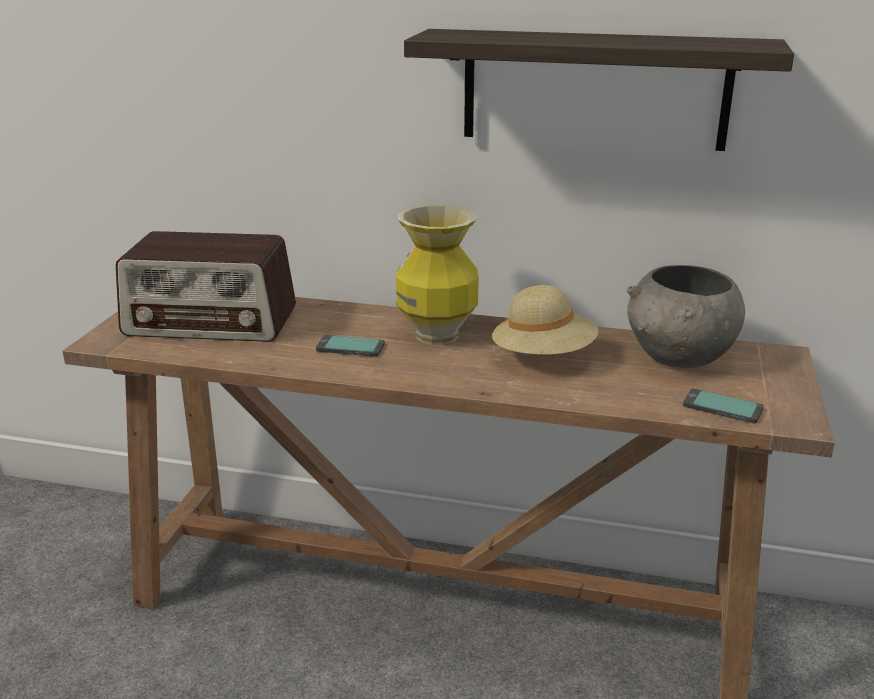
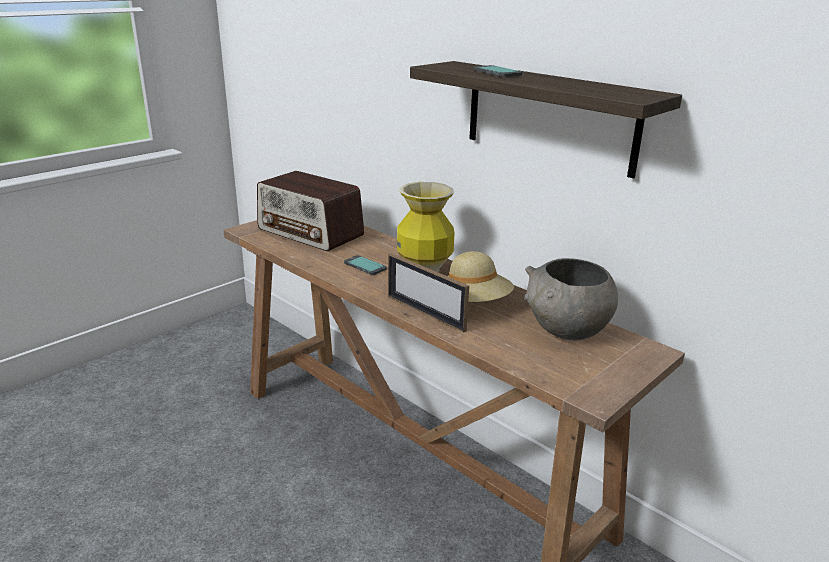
camera: 30 degrees right, 0 degrees up
phone [683,389,764,423] -> phone moved to [474,65,523,77]
none -> picture frame [388,253,469,332]

